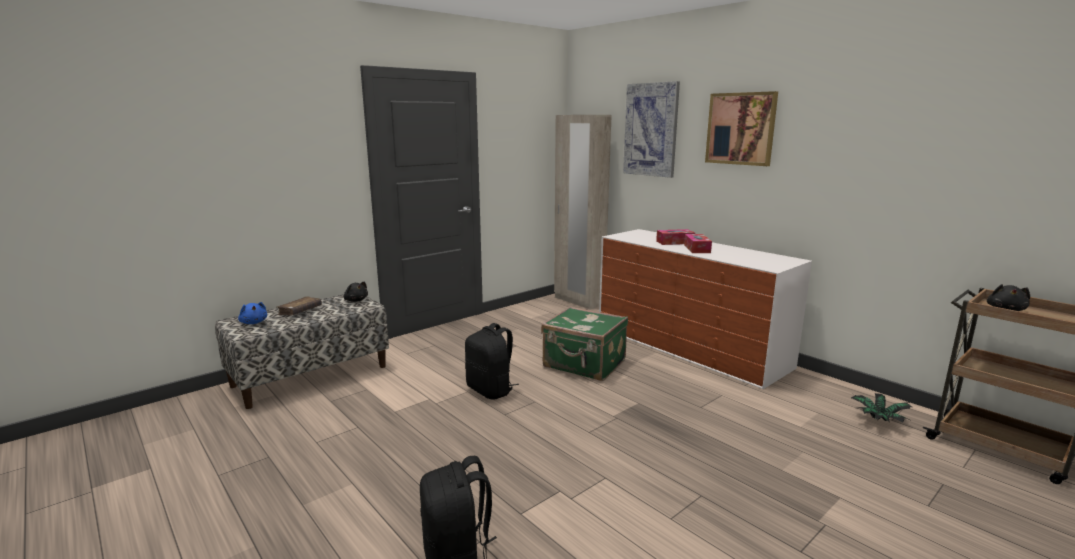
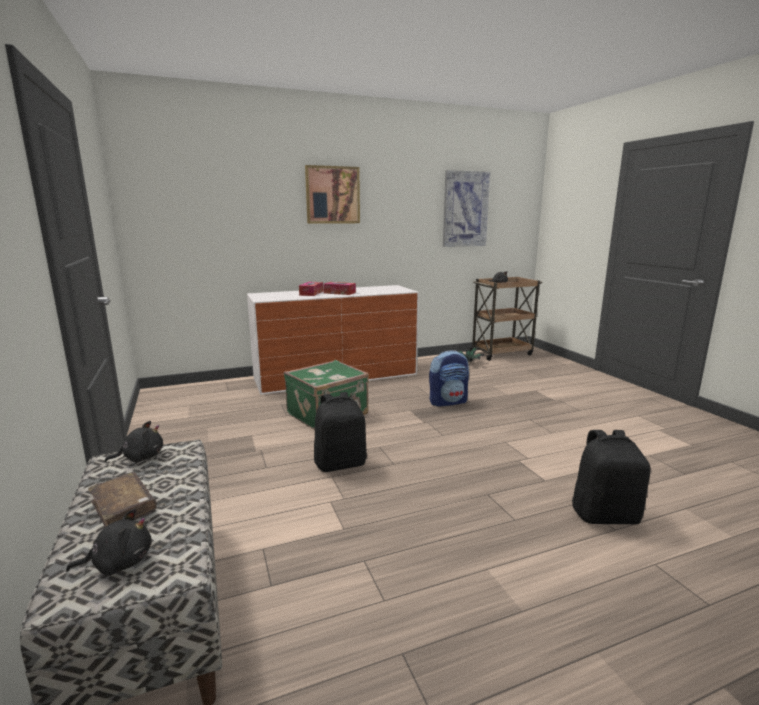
camera: 70 degrees left, 0 degrees up
blue plush toy [238,302,267,324] -> black plush toy [66,509,152,575]
beige wardrobe [554,115,612,310] -> none
picture [623,81,680,178] -> picture moved to [443,170,491,247]
none -> backpack [429,350,469,407]

